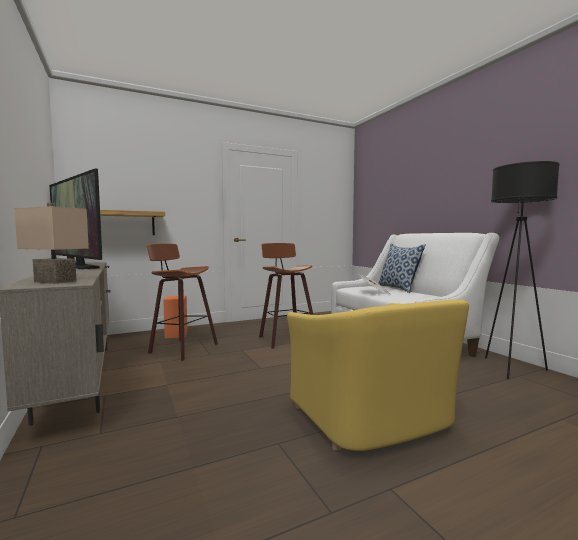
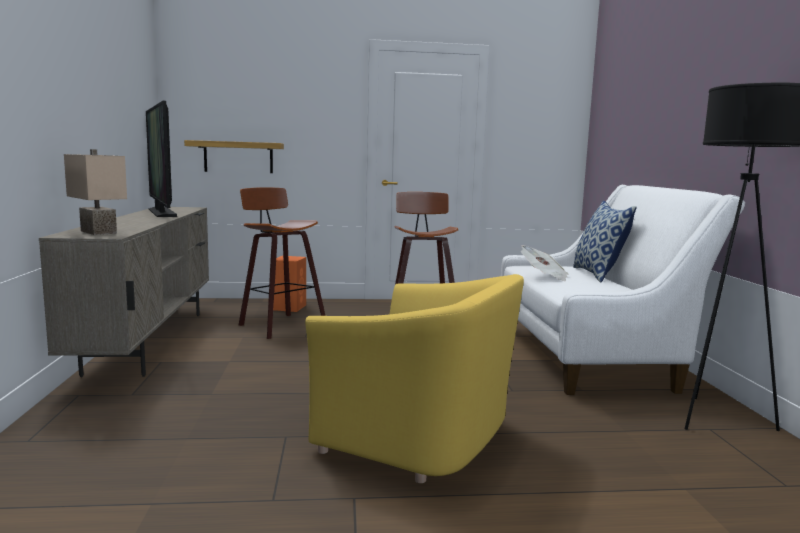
camera: 20 degrees right, 5 degrees up
yellow armchair [287,299,469,451] -> yellow armchair turned 60 degrees counterclockwise [305,274,524,483]

